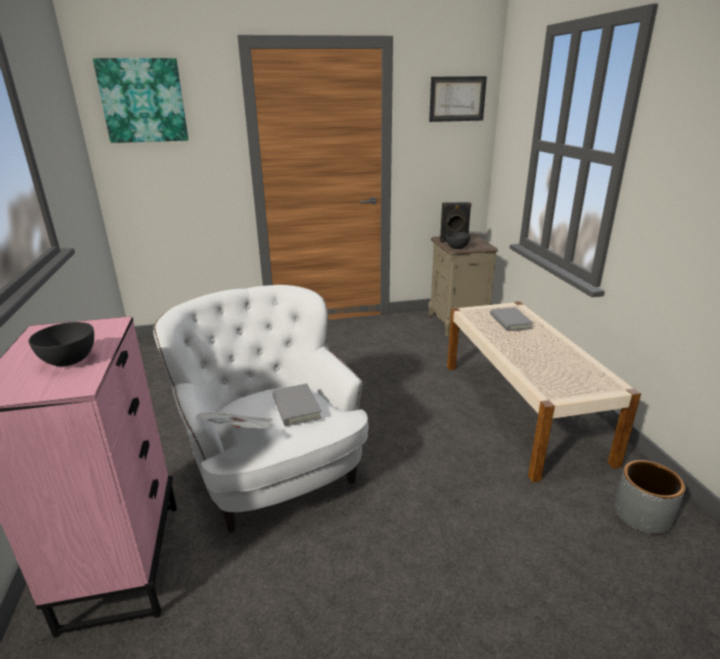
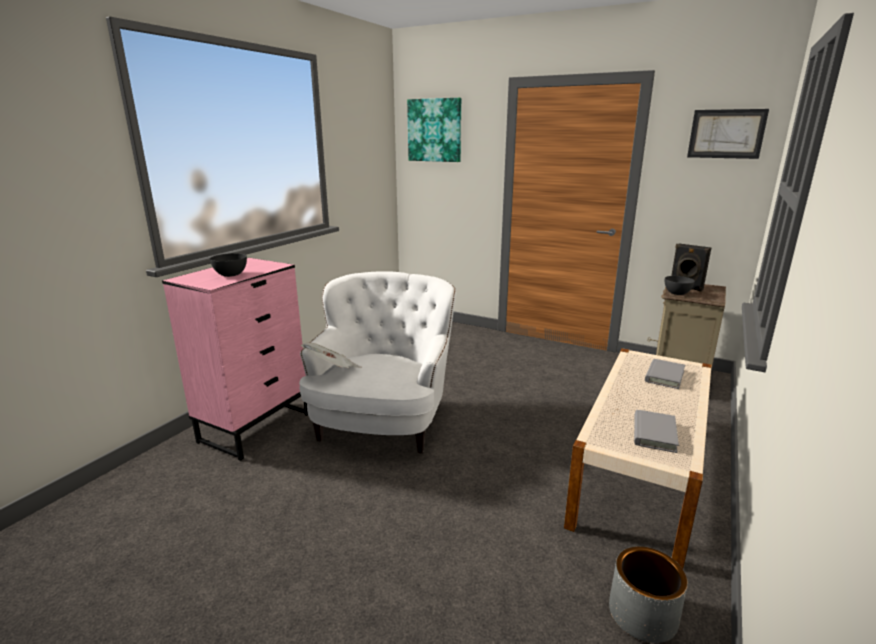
camera: 40 degrees right, 5 degrees down
grey book [272,384,322,426] -> grey book moved to [634,410,679,453]

